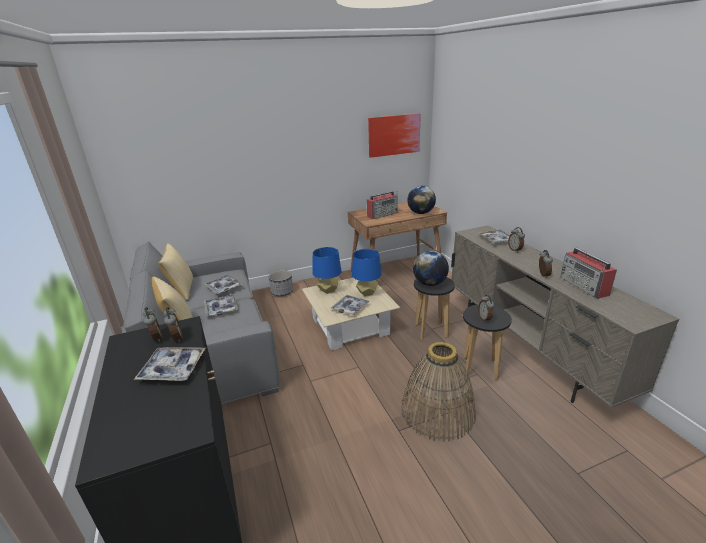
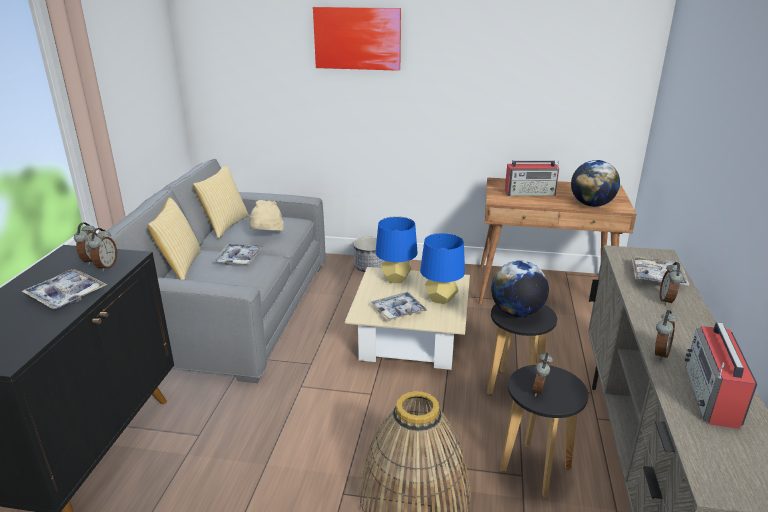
camera: 30 degrees right, 0 degrees up
tray [205,275,242,294] -> beige hat [249,200,284,231]
picture [368,113,421,158] -> picture moved to [313,7,401,71]

